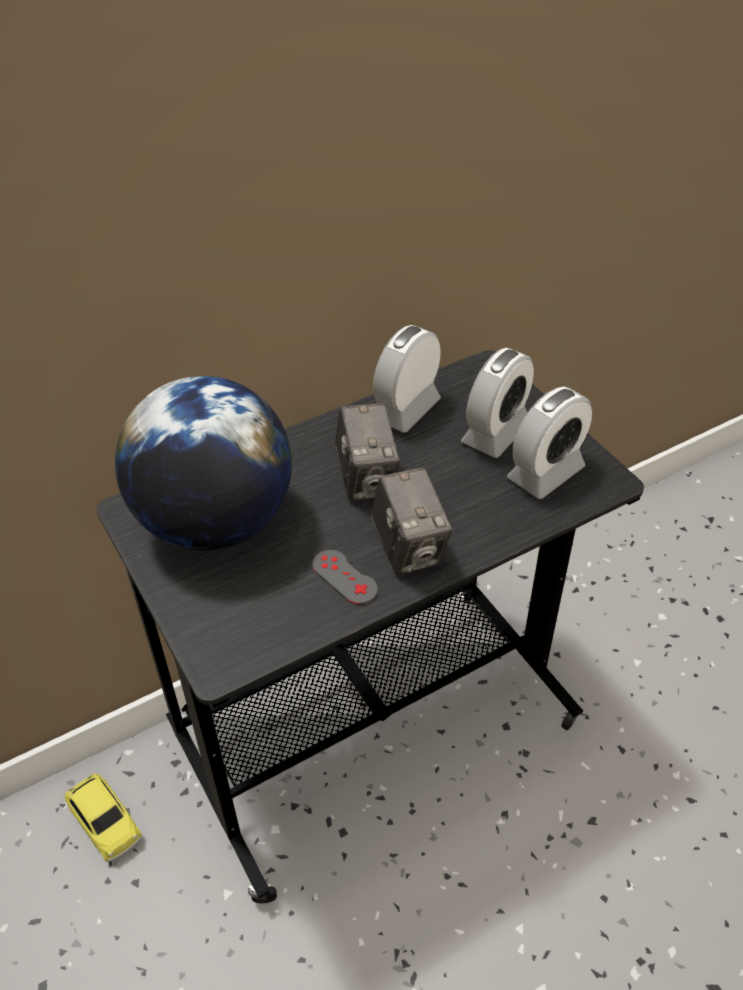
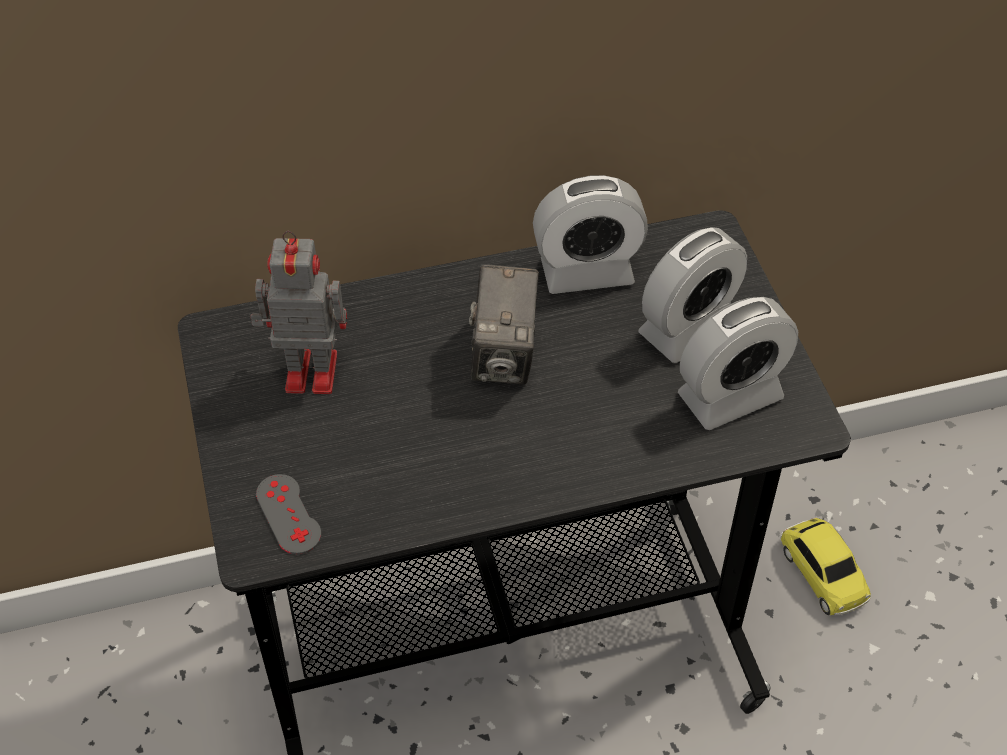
camera: 15 degrees right, 5 degrees up
toy car [65,774,142,862] -> toy car moved to [781,518,871,615]
globe [115,376,292,550] -> toy robot [250,231,348,394]
grey game controller [312,550,378,604] -> grey game controller moved to [256,474,322,555]
camera [370,467,452,575] -> none
alarm clock [373,325,441,433] -> alarm clock turned 150 degrees counterclockwise [533,175,648,294]

